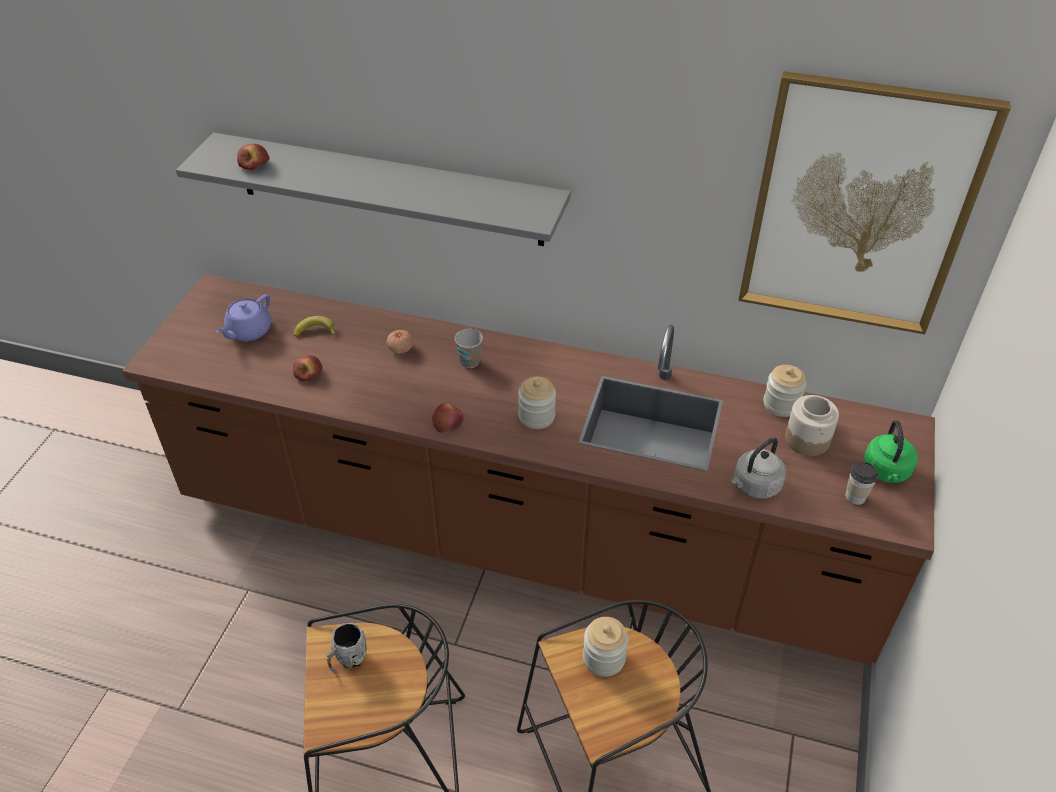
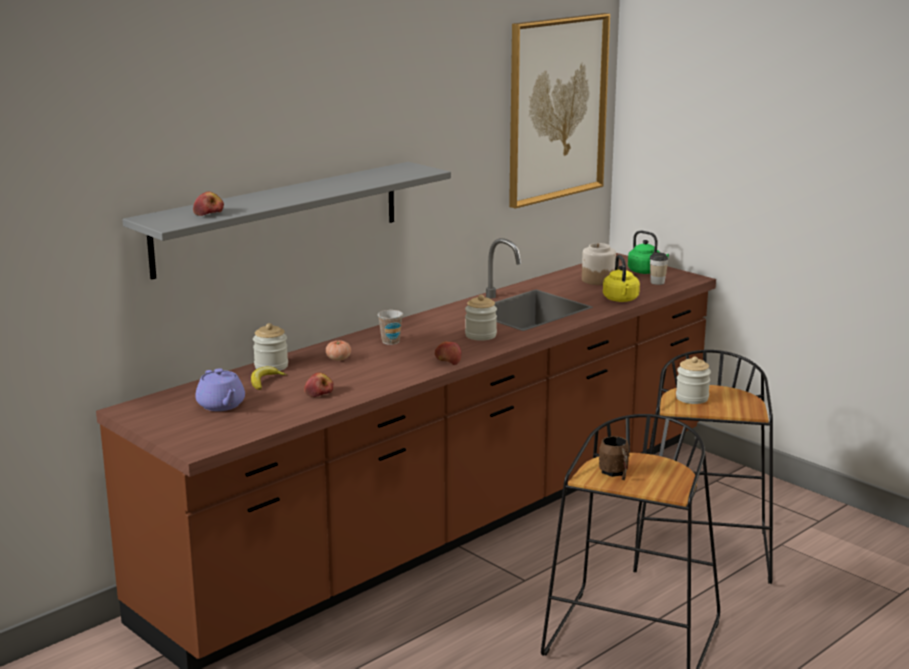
camera: 60 degrees left, 25 degrees down
grey mug [326,623,367,674] -> brown mug [599,436,630,480]
grey kettle [731,437,787,499] -> yellow kettle [603,255,640,302]
jar [763,365,806,417] -> jar moved to [253,323,288,371]

